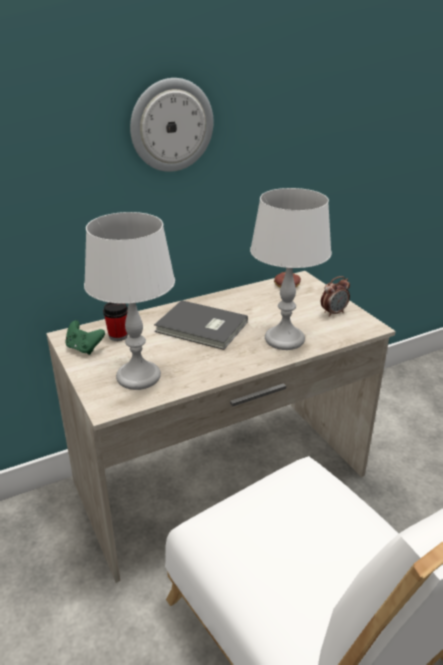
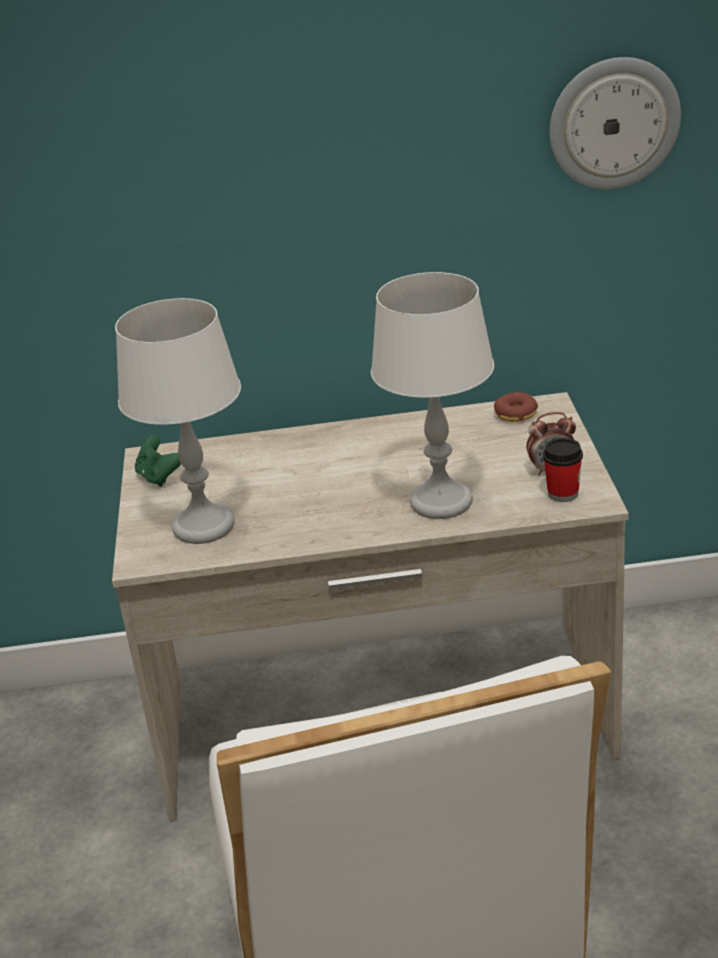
camera: 25 degrees right, 0 degrees up
cup [103,302,128,341] -> cup moved to [543,438,583,502]
wall clock [130,78,214,172] -> wall clock moved to [549,57,681,189]
grey book [154,300,248,350] -> none

